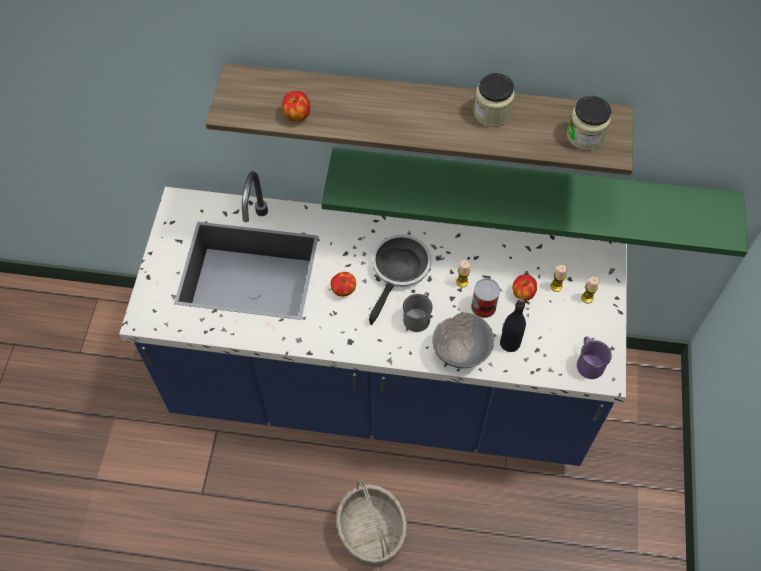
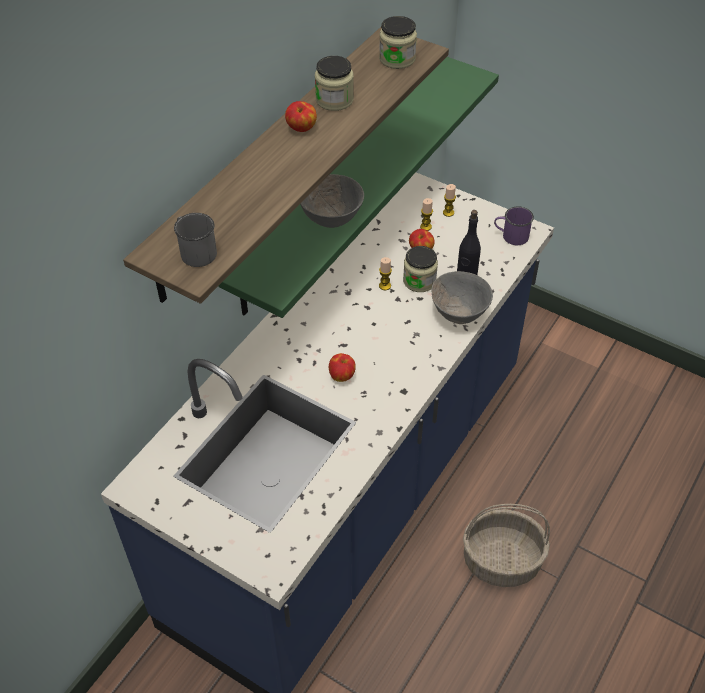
camera: 65 degrees left, 10 degrees down
apple [282,91,311,121] -> apple moved to [285,101,317,132]
frying pan [369,235,431,325] -> none
grey mug [403,292,433,332] -> grey mug moved to [174,213,217,267]
can [471,278,500,318] -> jar [403,246,438,292]
none -> grey bowl [300,174,364,228]

